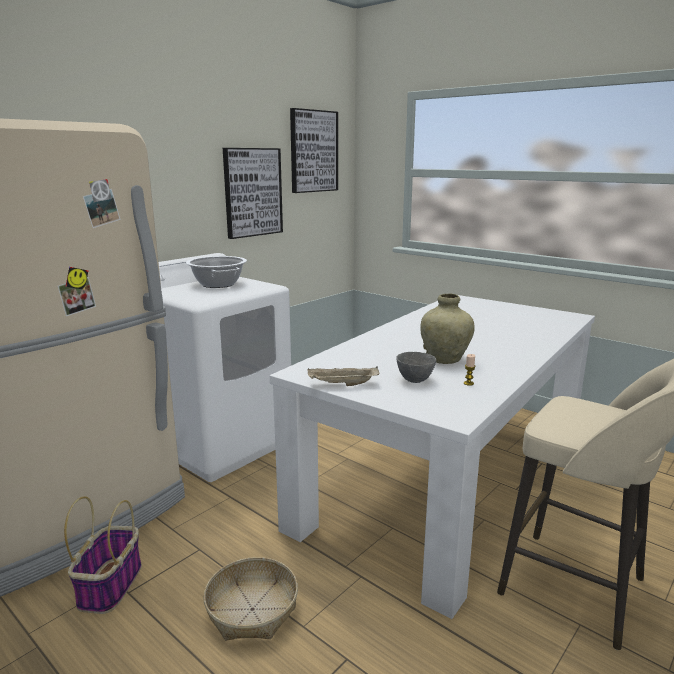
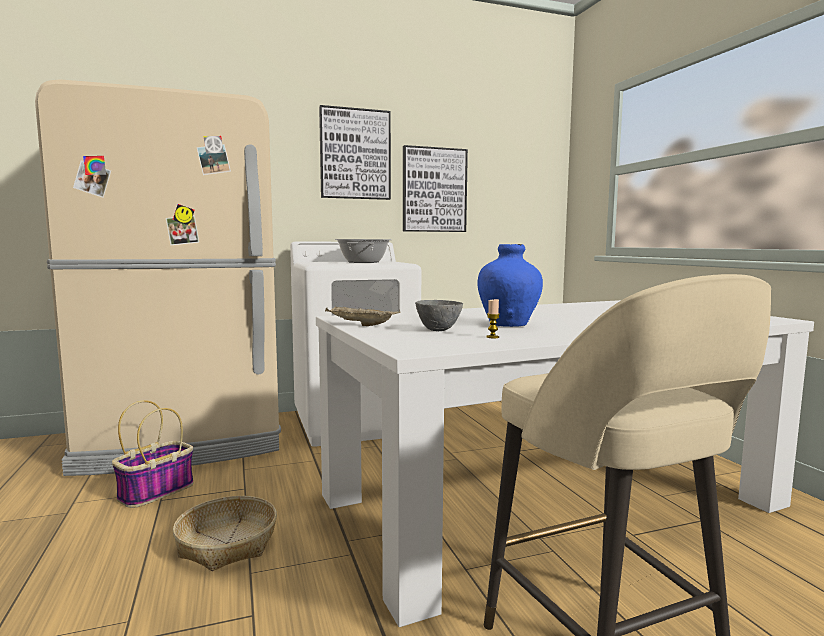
camera: 30 degrees right, 10 degrees down
picture [290,108,338,193] -> picture moved to [319,105,391,200]
beige vase [420,294,475,364] -> blue vase [477,244,543,327]

